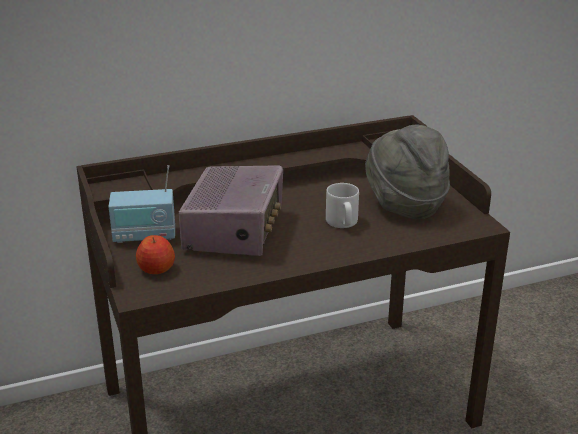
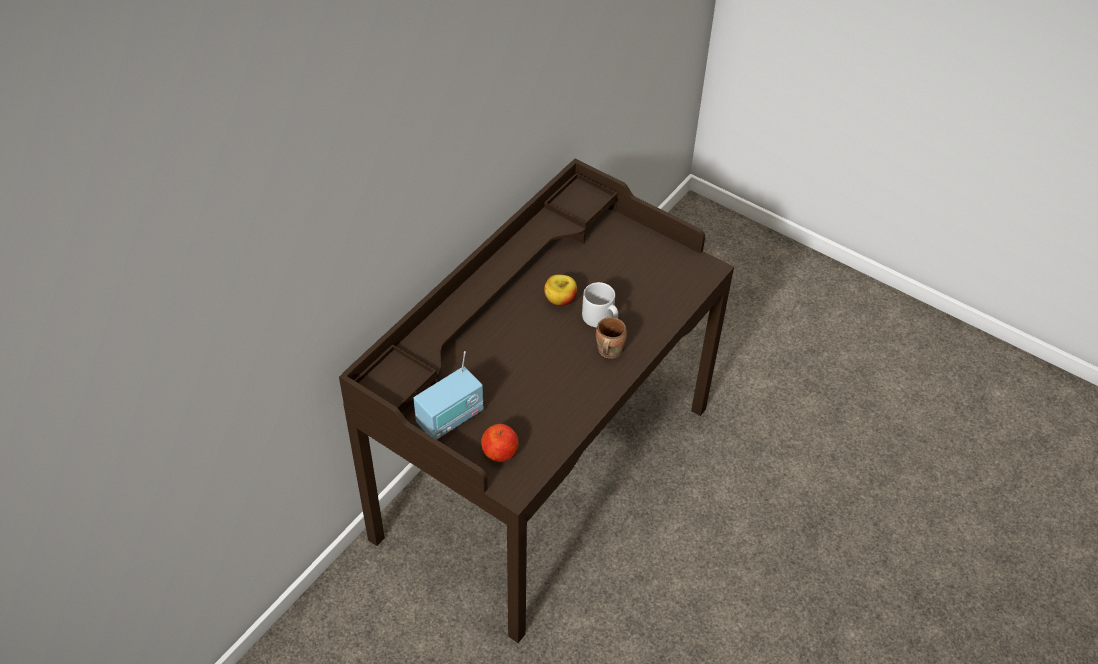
camera: 35 degrees left, 20 degrees up
radio [179,166,283,256] -> none
grey hat [365,125,450,219] -> none
none -> apple [544,275,577,306]
none -> brown mug [596,317,627,359]

